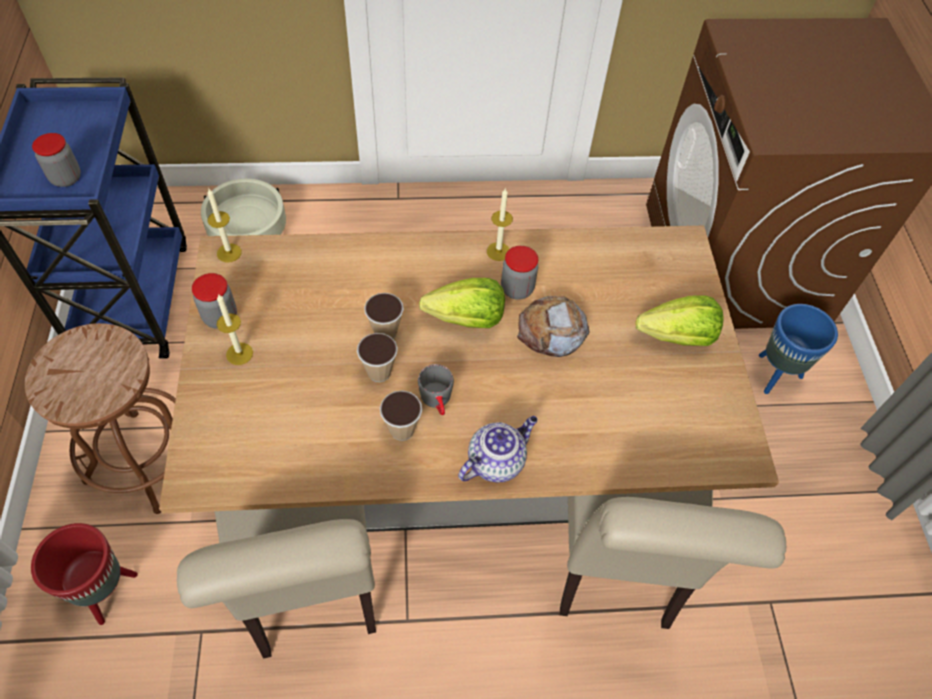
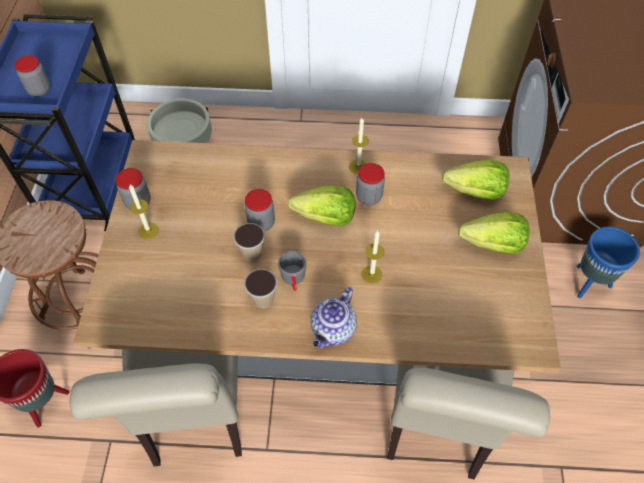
camera: 10 degrees right, 0 degrees up
candle [207,189,241,263] -> candle moved to [361,230,384,284]
cup [364,293,404,339] -> jar [245,189,275,232]
teapot [458,416,538,482] -> teapot turned 150 degrees clockwise [310,287,357,348]
bread [517,296,590,357] -> none
none -> lettuce [442,160,510,200]

